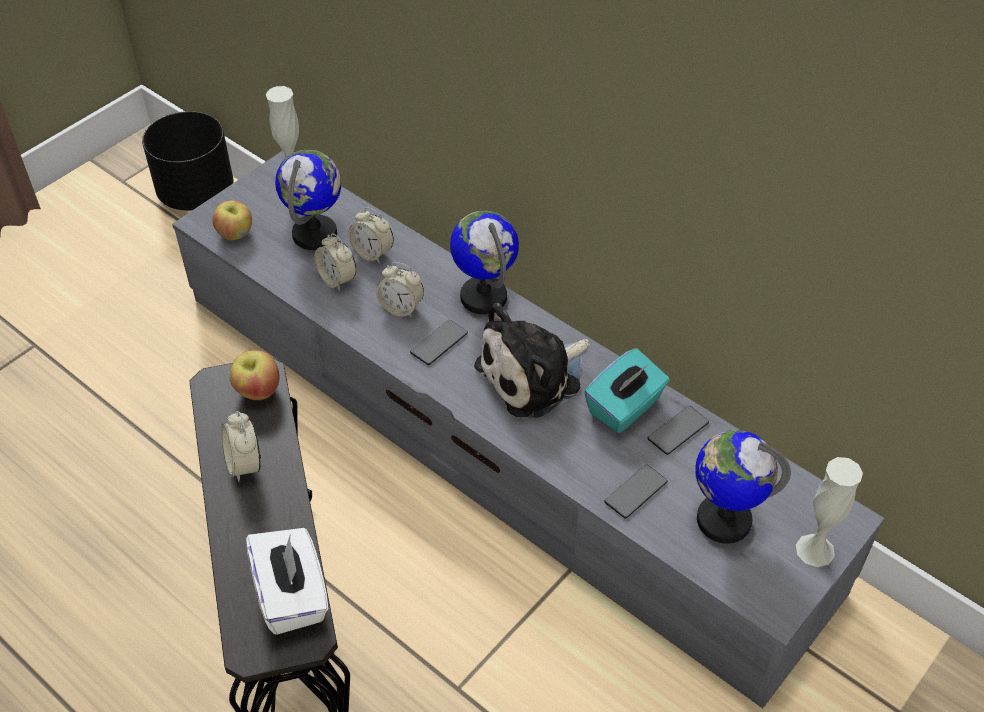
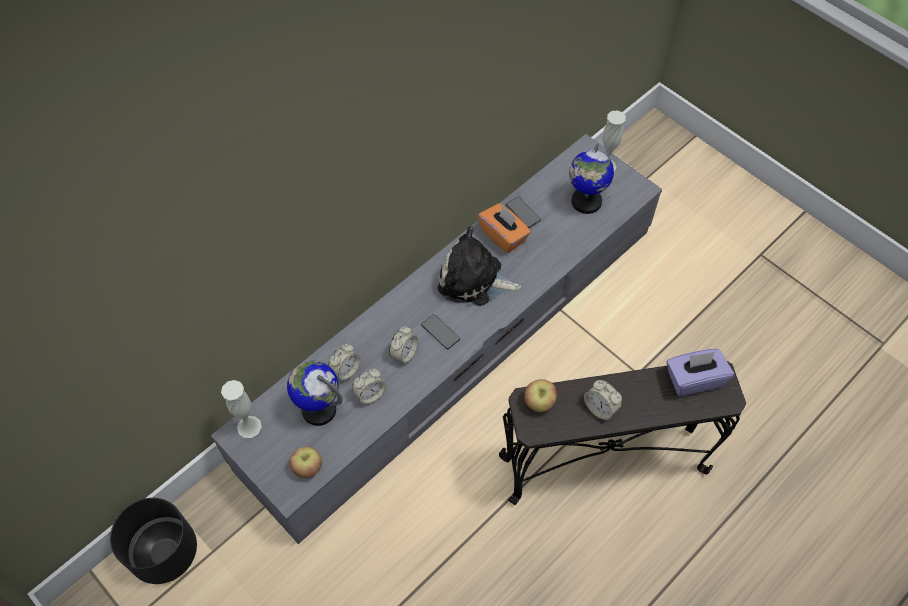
camera: 85 degrees left, 10 degrees up
alarm clock [221,411,261,482] -> alarm clock turned 60 degrees clockwise [584,380,622,420]
white tissue box [246,528,329,635] -> purple tissue box [666,349,734,396]
globe [450,211,519,314] -> none
plush toy [474,303,590,418] -> plush toy turned 135 degrees clockwise [438,226,521,306]
turquoise tissue box [584,348,670,433] -> orange tissue box [478,203,531,253]
phone [605,464,667,519] -> none

